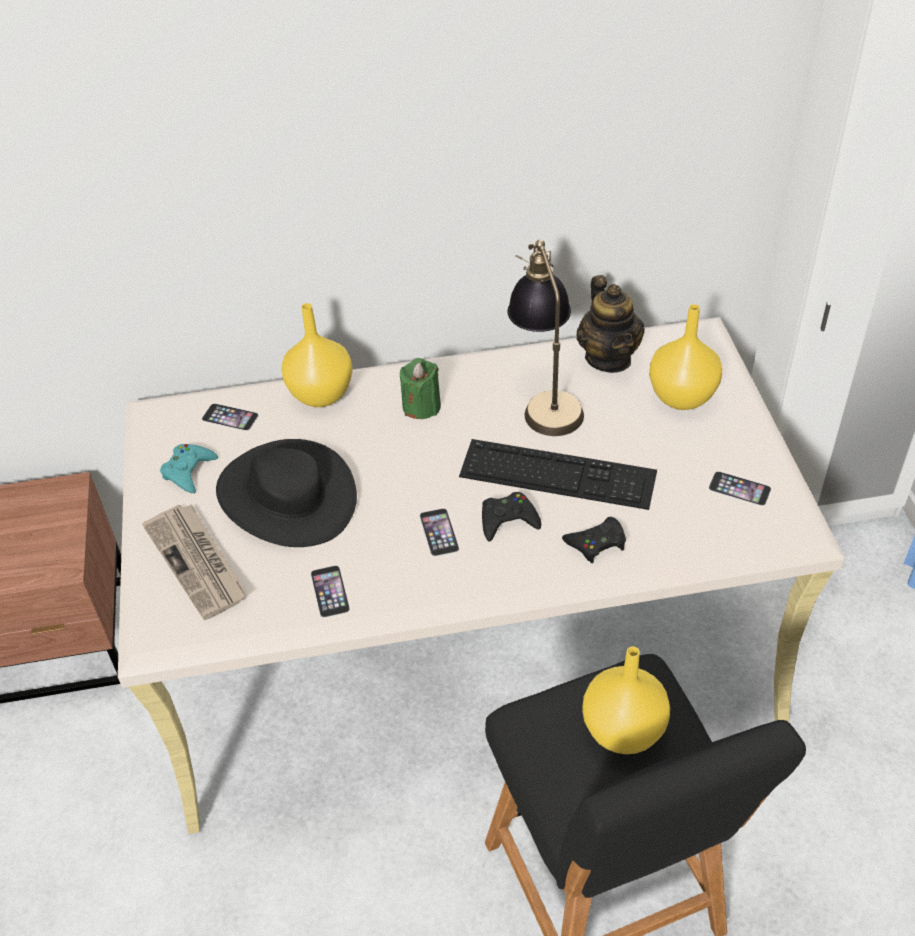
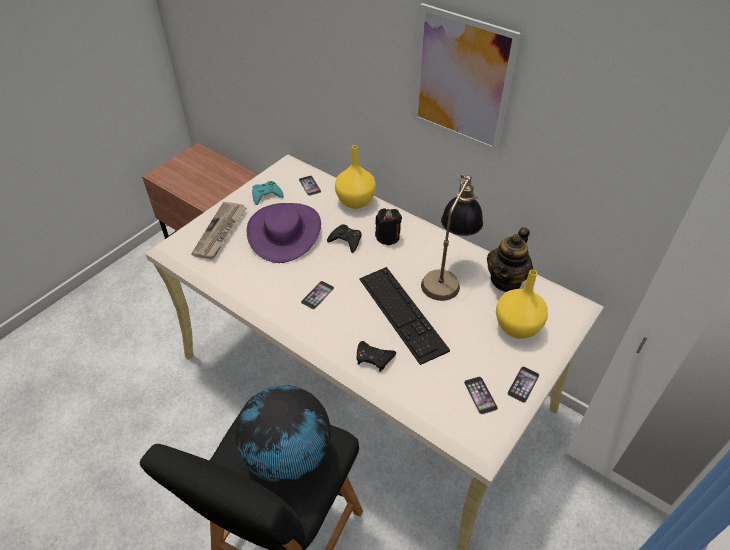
camera: 45 degrees right, 0 degrees up
black hat [216,439,357,547] -> purple hat [246,203,321,263]
phone [311,566,350,618] -> phone moved to [507,366,539,403]
green candle [400,358,441,419] -> black candle [375,209,402,246]
black game controller [482,492,541,542] -> black game controller moved to [327,224,362,253]
yellow vase [582,646,670,754] -> globe [235,385,331,483]
none -> picture [413,3,521,153]

